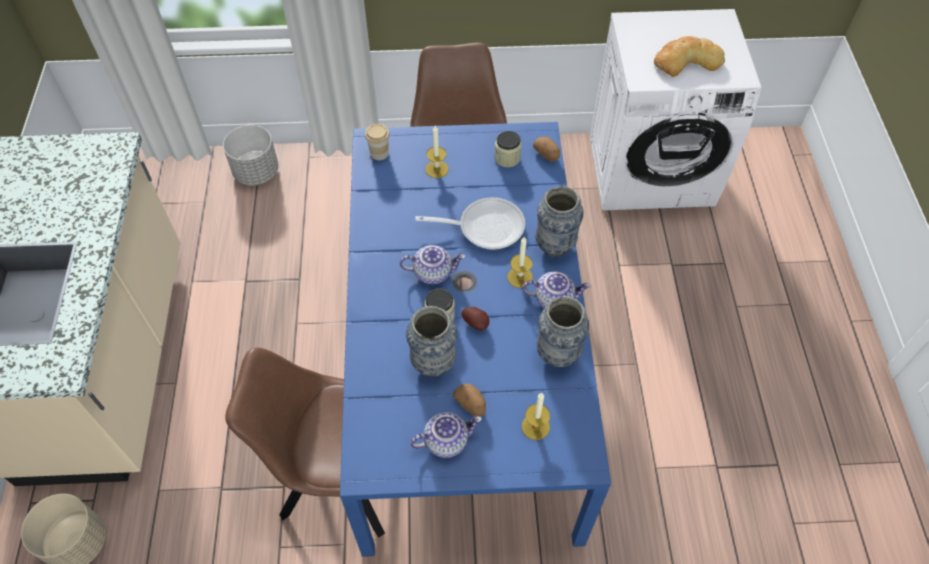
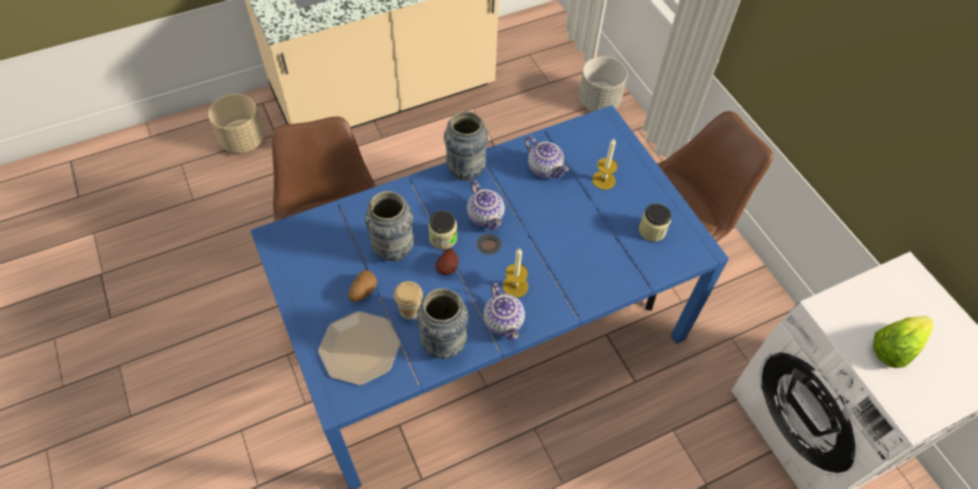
camera: 65 degrees right, 0 degrees up
cup [365,124,390,160] -> cup moved to [394,281,423,320]
teapot [410,412,482,458] -> teapot moved to [525,136,569,178]
frying pan [415,197,525,250] -> none
candle [522,393,550,440] -> plate [318,311,400,385]
potato [533,137,560,162] -> none
vase [535,186,584,257] -> vase moved to [444,111,488,181]
bread [654,36,725,77] -> lettuce [873,316,933,368]

